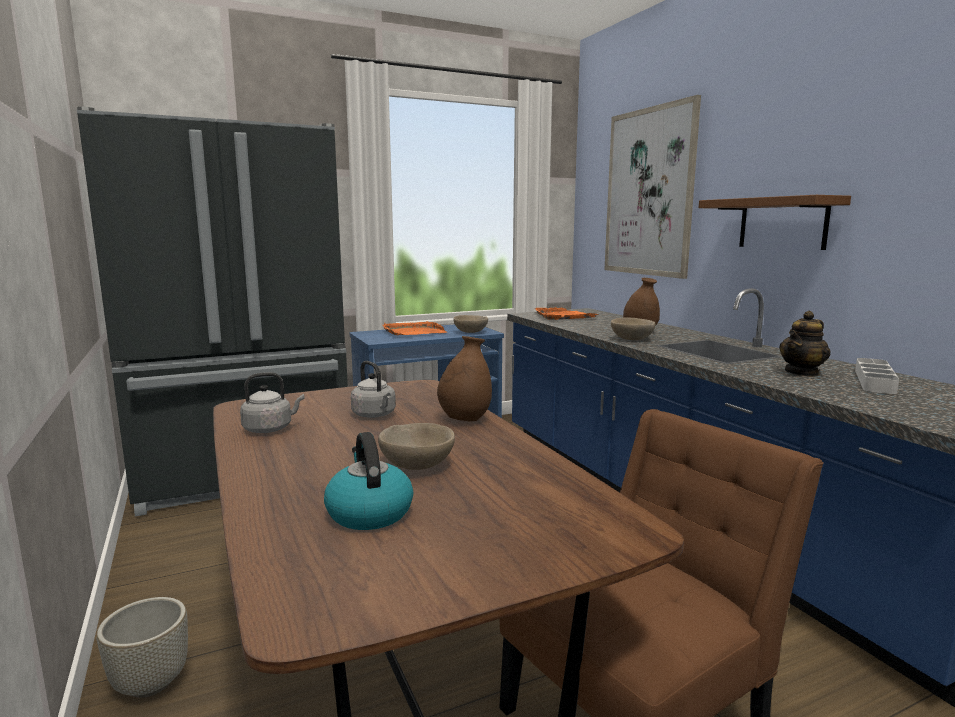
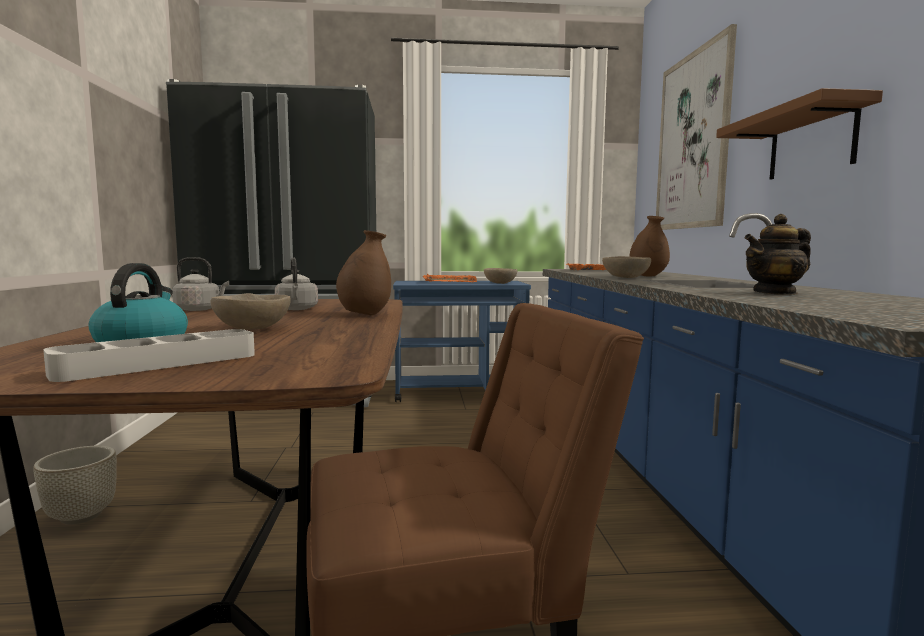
camera: 20 degrees right, 5 degrees down
grey tray [855,358,899,394] -> grey tray moved to [43,329,255,382]

